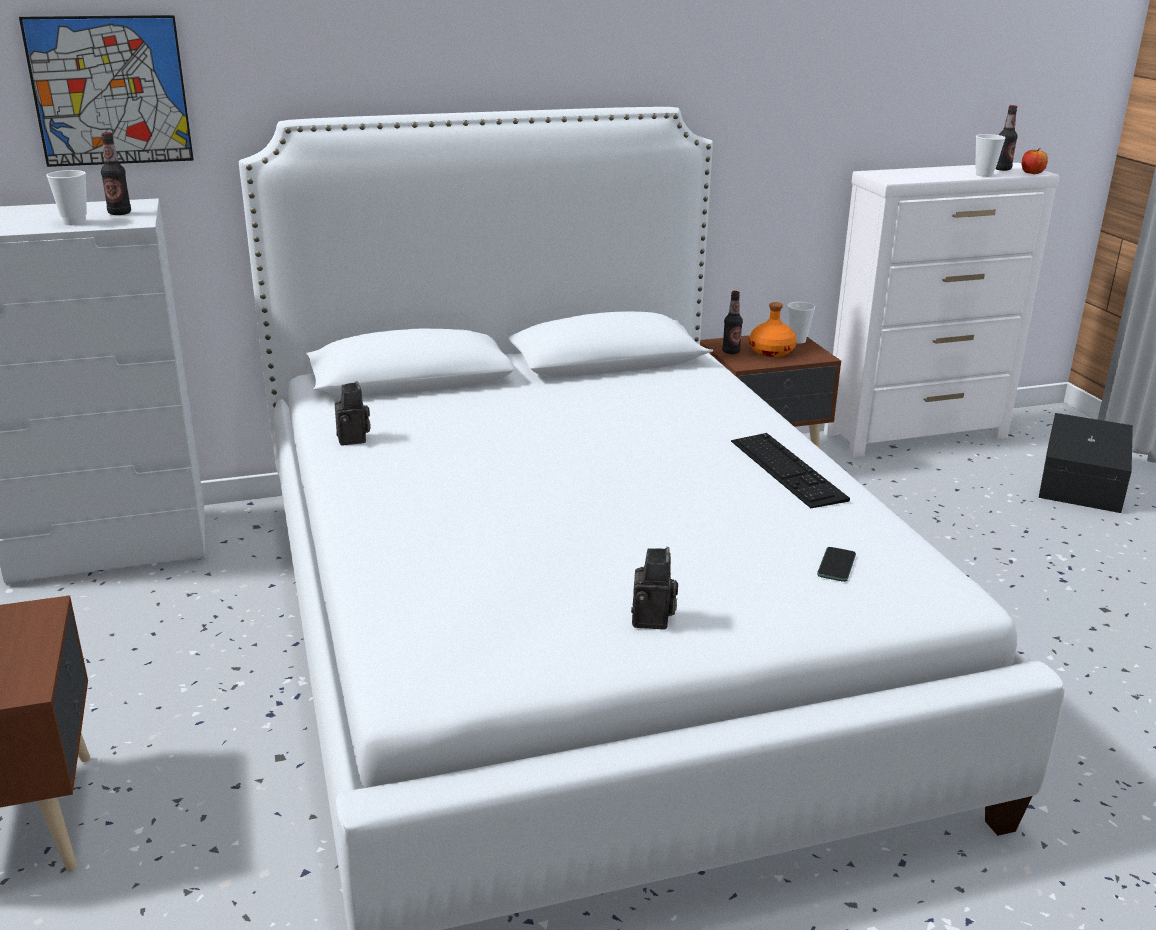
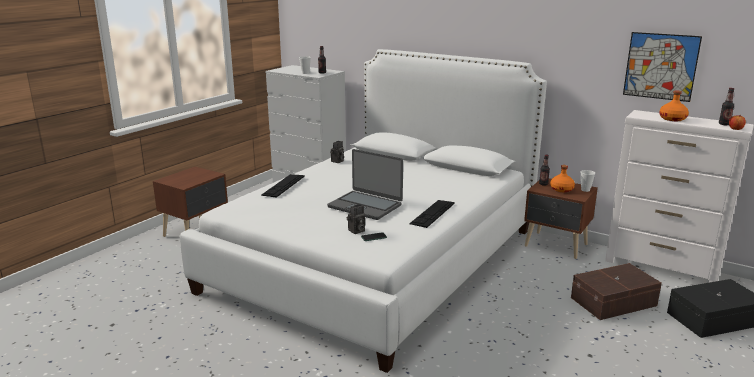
camera: 50 degrees right, 5 degrees down
picture [19,15,194,167] -> picture moved to [623,32,702,102]
camera [631,547,678,630] -> camera moved to [347,204,365,234]
cup [975,134,1006,177] -> none
none -> keyboard [261,174,305,198]
none -> laptop [327,149,403,220]
none -> brown storage box [571,263,662,320]
none -> orange bottle [659,90,689,121]

